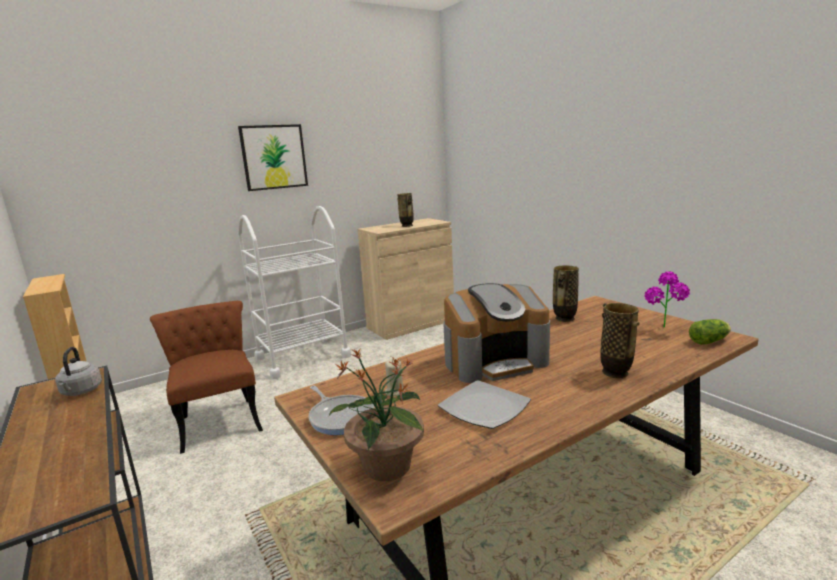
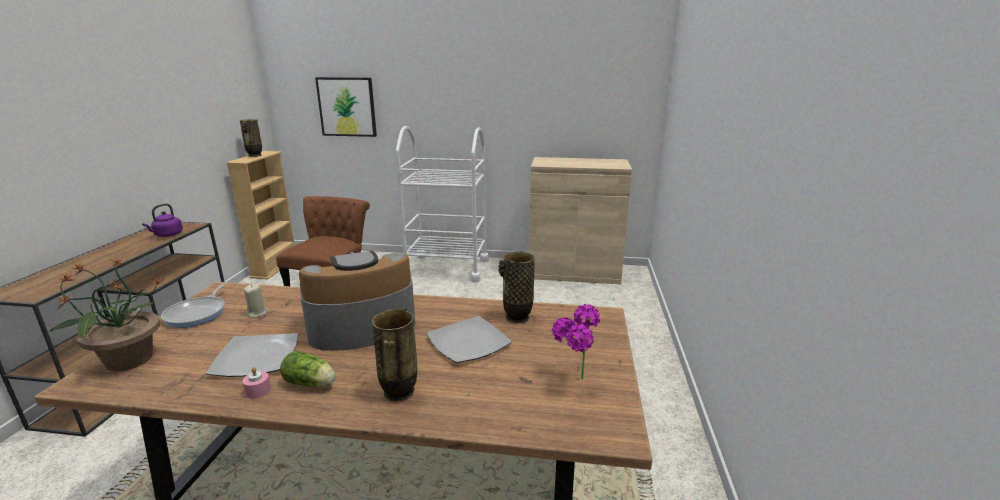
camera: 40 degrees right, 5 degrees up
grey kettle [55,347,102,396] -> purple kettle [142,204,183,237]
picture [238,124,308,191] -> picture moved to [315,77,377,137]
vase [398,193,414,227] -> vase moved to [240,119,262,157]
coffee machine [443,283,550,383] -> coffee machine turned 135 degrees clockwise [299,251,415,351]
lettuce [689,319,731,345] -> lettuce moved to [280,351,336,387]
none -> pink candle [242,367,271,399]
none -> plate [426,316,512,363]

